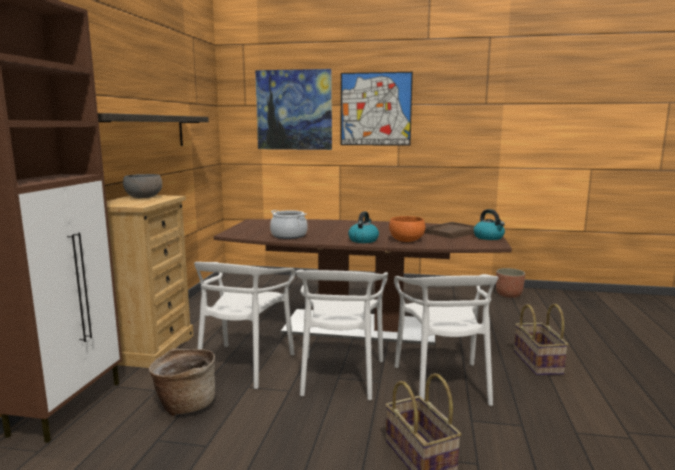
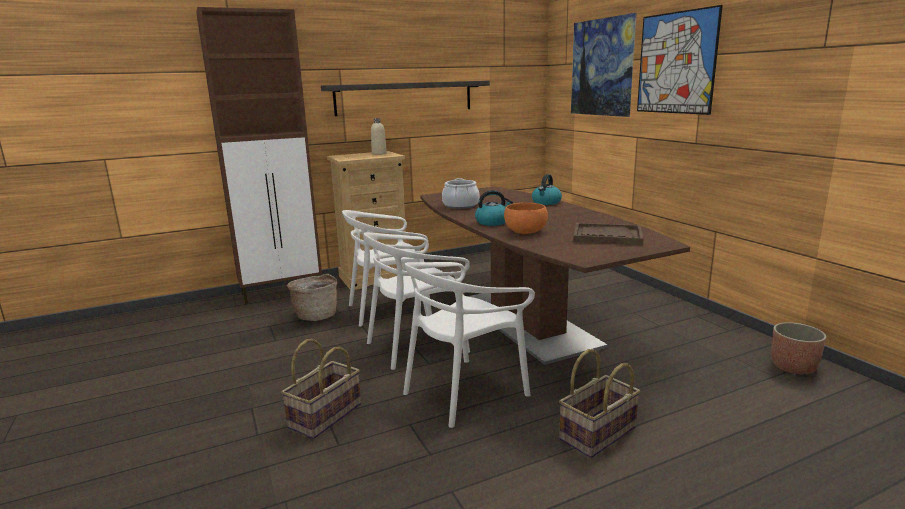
camera: 55 degrees right, 5 degrees up
grey bowl [123,174,162,198] -> beige bottle [371,118,387,155]
kettle [474,209,505,240] -> kettle moved to [532,174,562,205]

